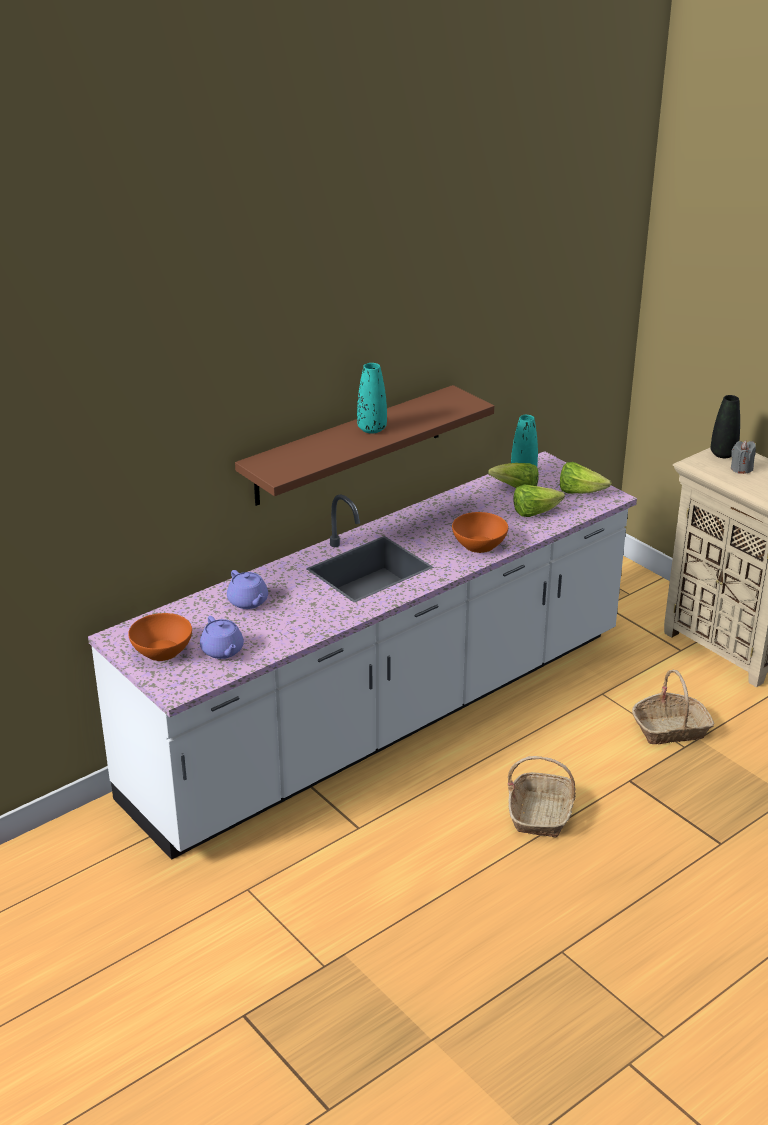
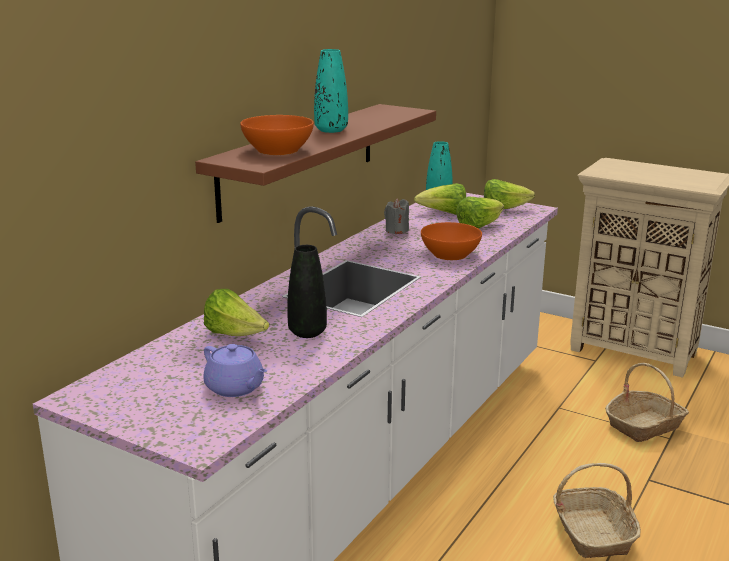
camera: 20 degrees left, 10 degrees down
orange bowl [128,613,192,661] -> orange bowl moved to [240,115,314,155]
purple teapot [227,570,268,609] -> lettuce [204,289,269,336]
black vase [711,395,740,458] -> black vase moved to [287,245,327,338]
grey candle [731,440,756,474] -> grey candle moved to [384,198,409,234]

